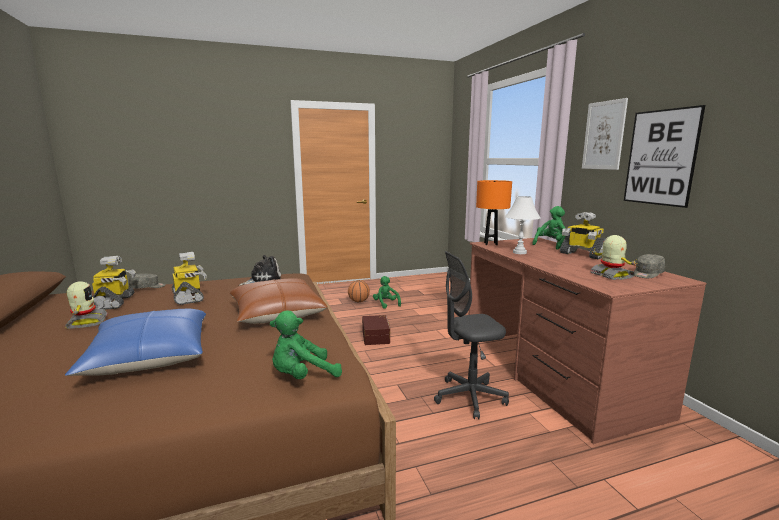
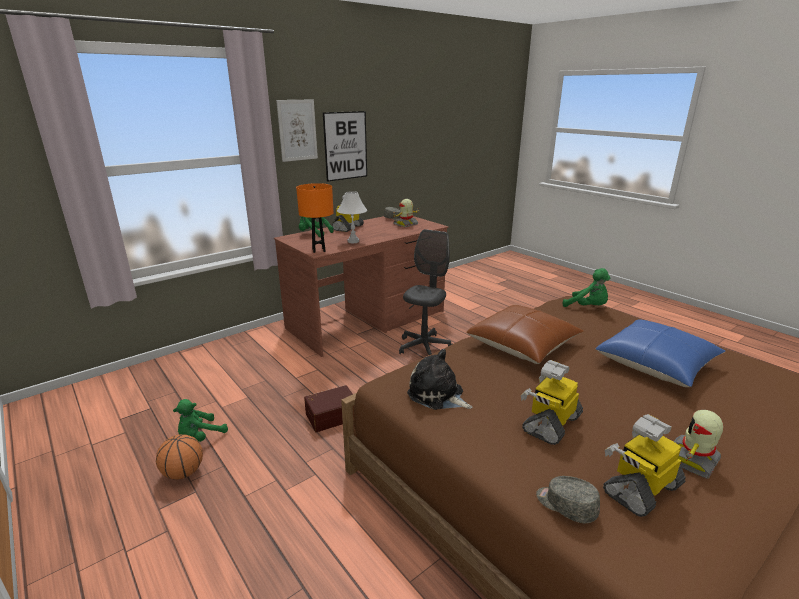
camera: 110 degrees left, 10 degrees up
grey office chair [434,251,509,419] -> grey office chair turned 120 degrees counterclockwise [399,229,452,355]

